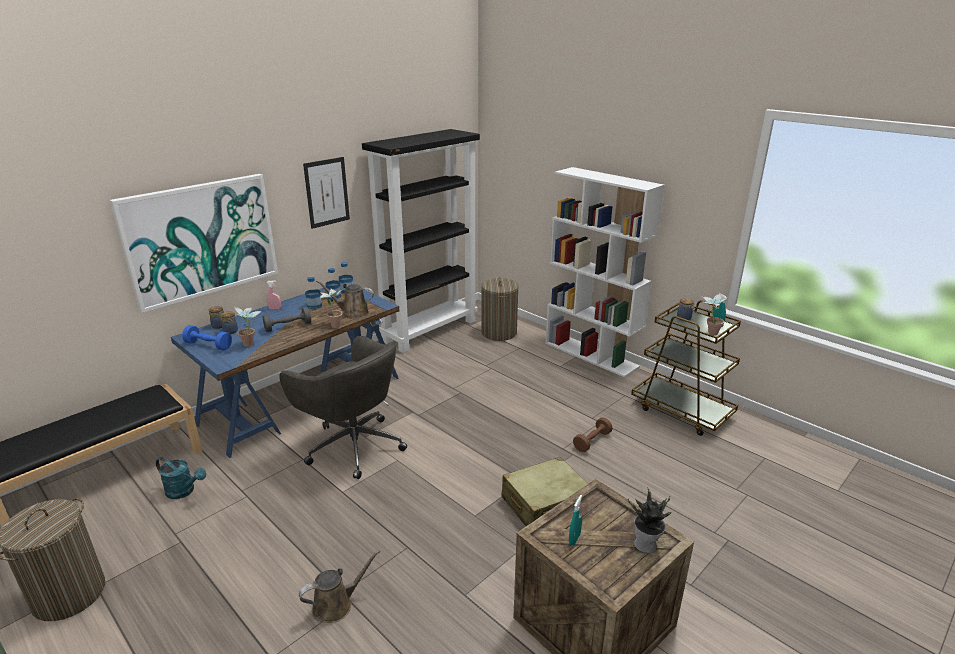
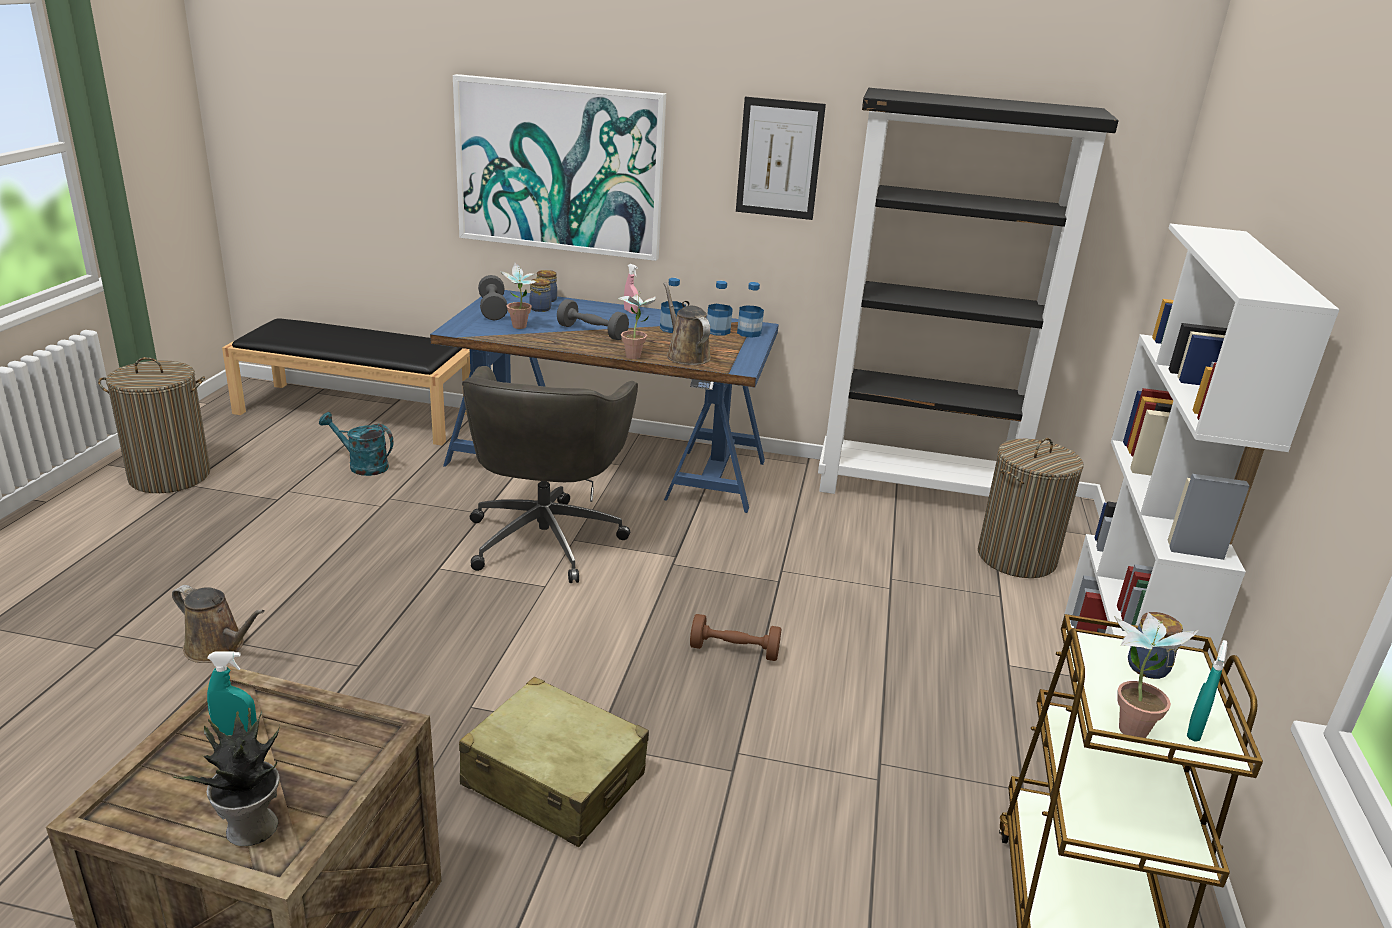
camera: 55 degrees right, 0 degrees up
turquoise watering can [156,457,206,499] -> turquoise watering can turned 120 degrees clockwise [319,412,393,476]
blue dumbbell [182,325,232,350] -> grey dumbbell [478,275,507,321]
brown dumbbell [573,417,612,452] -> brown dumbbell moved to [690,614,781,661]

